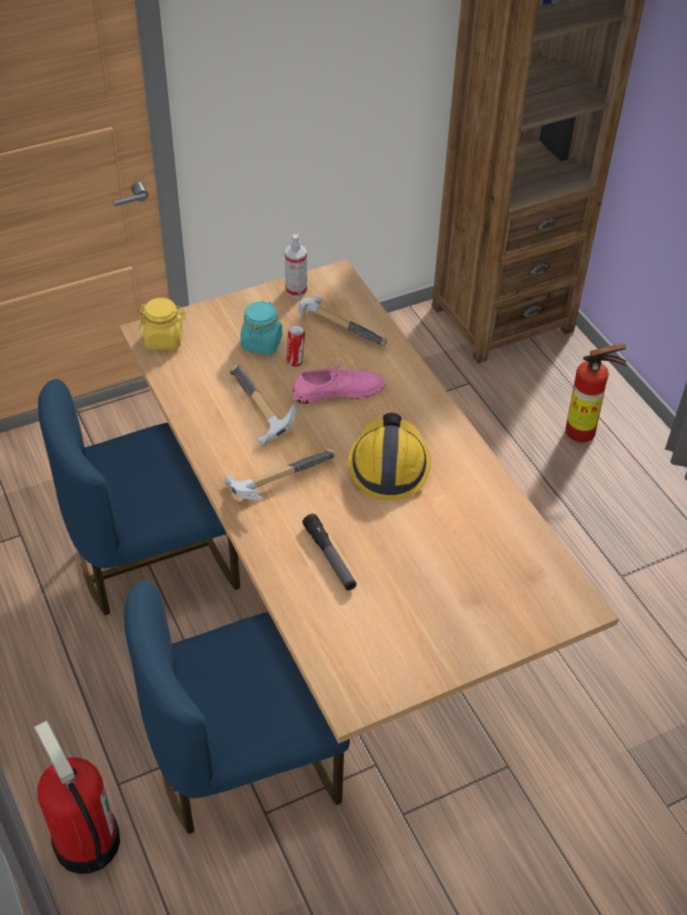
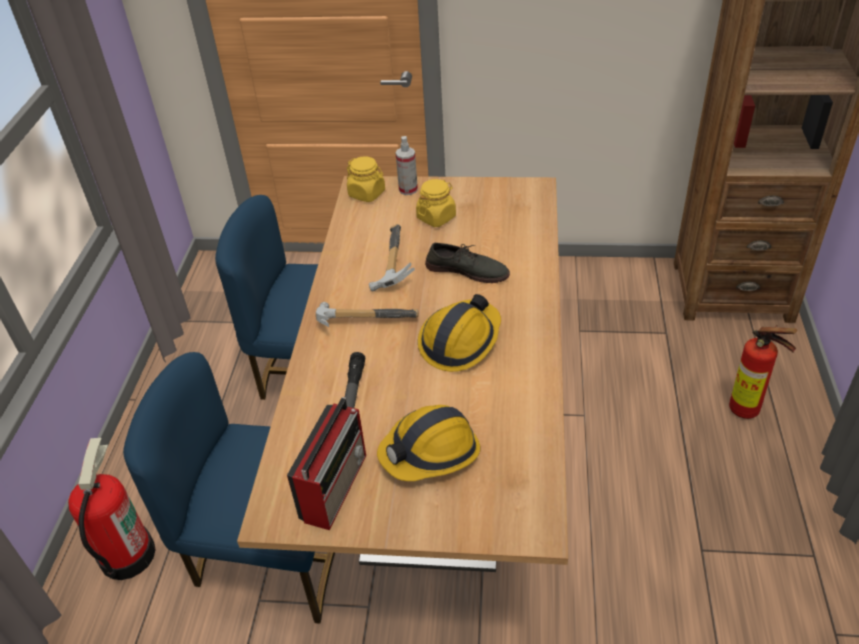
camera: 35 degrees right, 5 degrees down
turquoise jar [240,301,282,355] -> yellow jar [416,179,456,227]
spray bottle [285,234,307,298] -> spray bottle moved to [396,136,418,195]
can [286,325,305,367] -> none
pink shoe [292,362,385,404] -> grey shoe [425,243,510,283]
hammer [298,295,388,346] -> none
none -> radio [287,397,366,530]
none -> hard hat [377,405,480,481]

